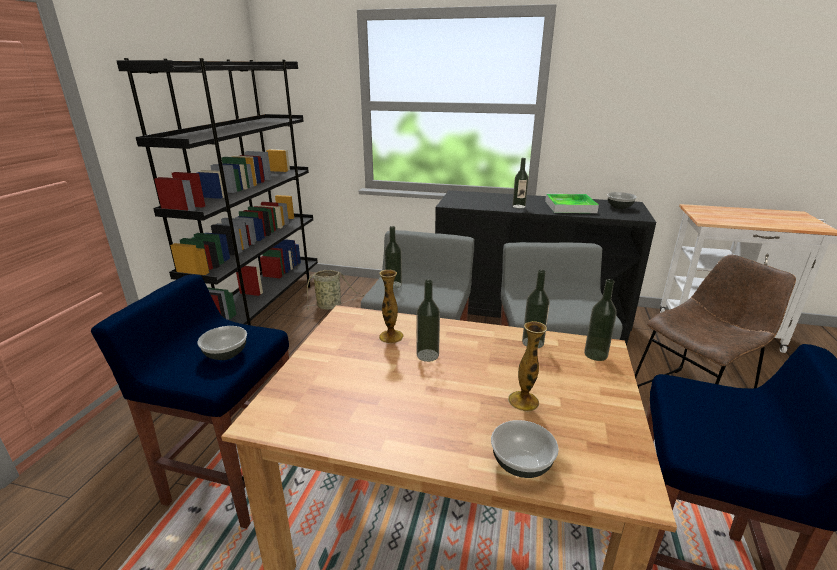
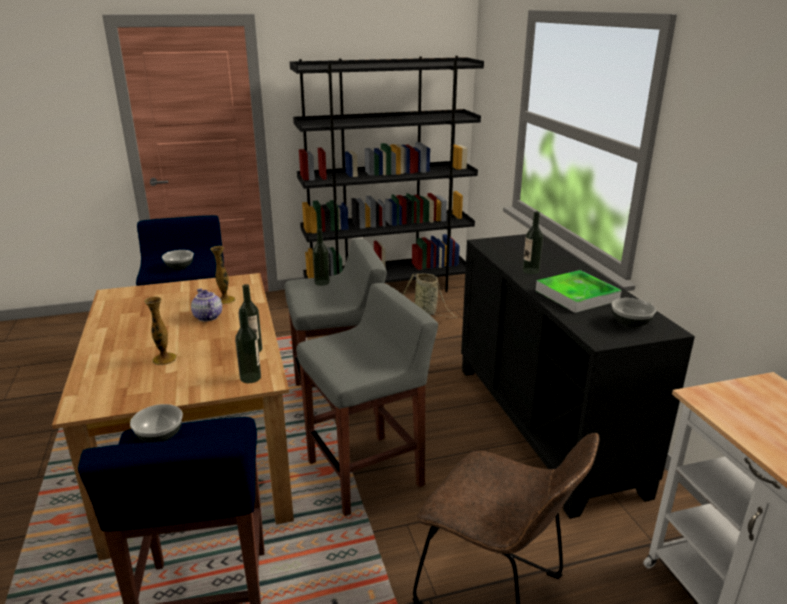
camera: 60 degrees right, 0 degrees up
bottle [416,280,440,362] -> teapot [191,289,222,322]
bowl [491,420,559,478] -> bowl moved to [130,404,183,443]

